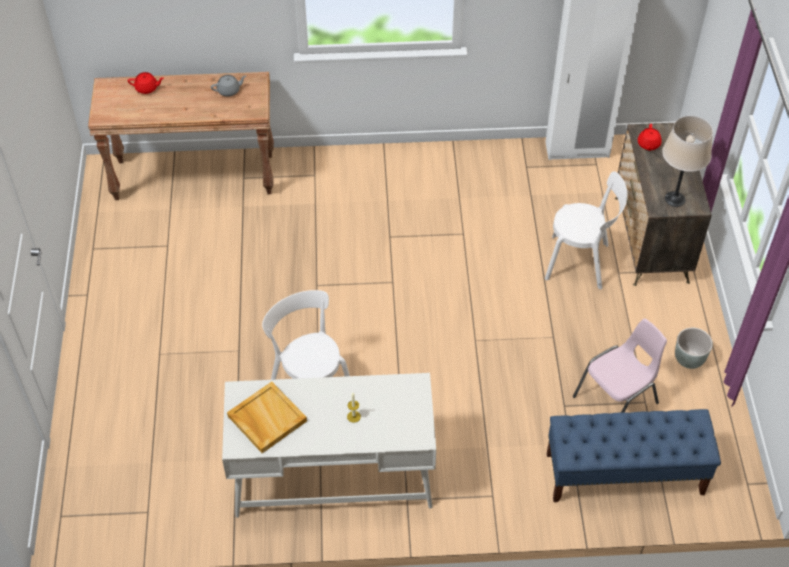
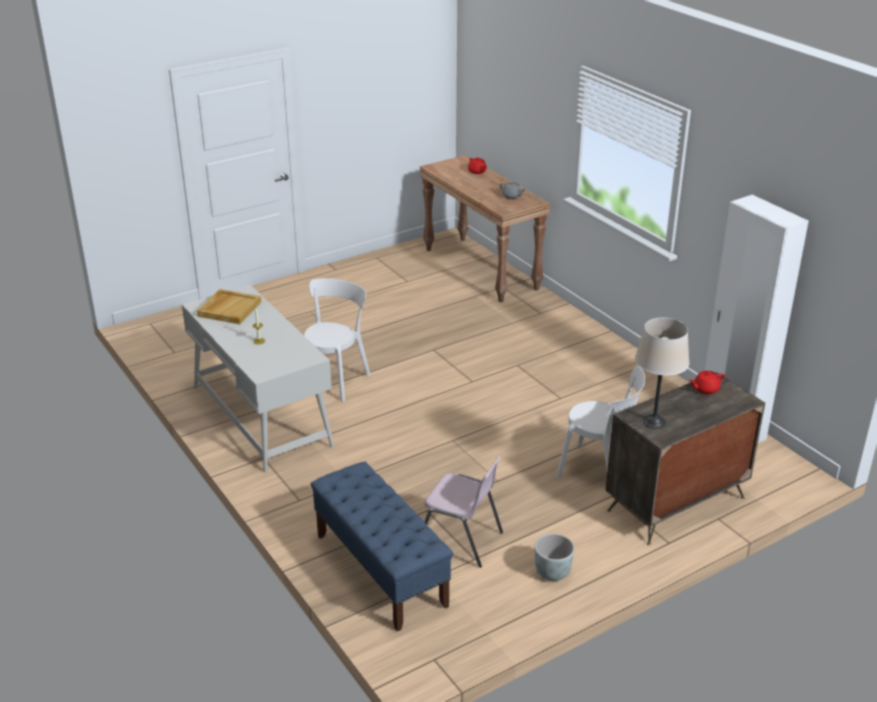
camera: 60 degrees right, 20 degrees down
white chair [545,171,628,290] -> white chair turned 45 degrees counterclockwise [556,366,645,479]

